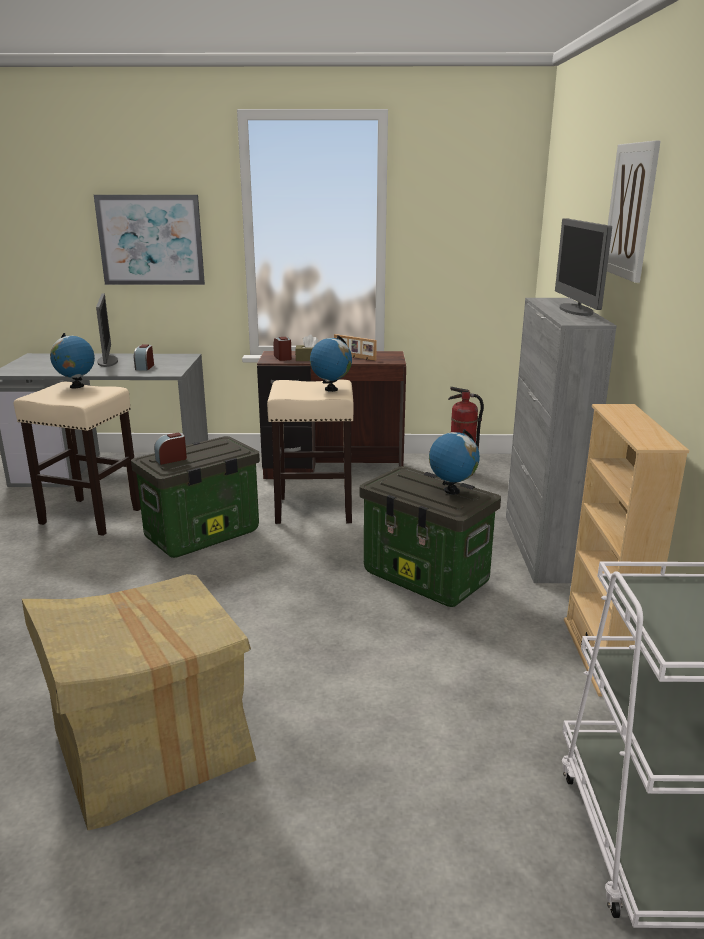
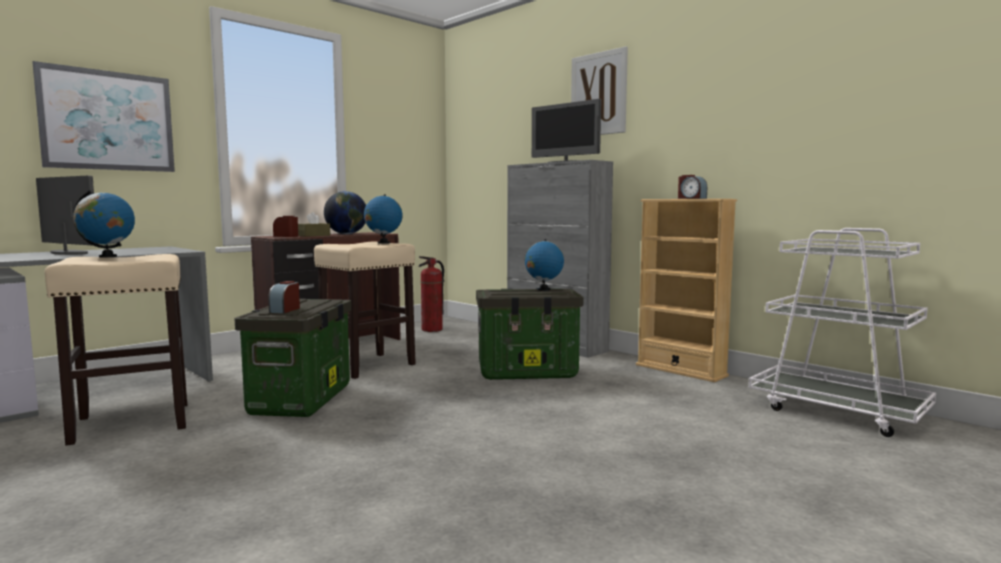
camera: 45 degrees left, 15 degrees down
cardboard box [22,574,256,830] -> none
alarm clock [134,344,154,370] -> alarm clock moved to [678,175,707,199]
picture frame [334,334,377,361] -> globe [324,191,366,234]

